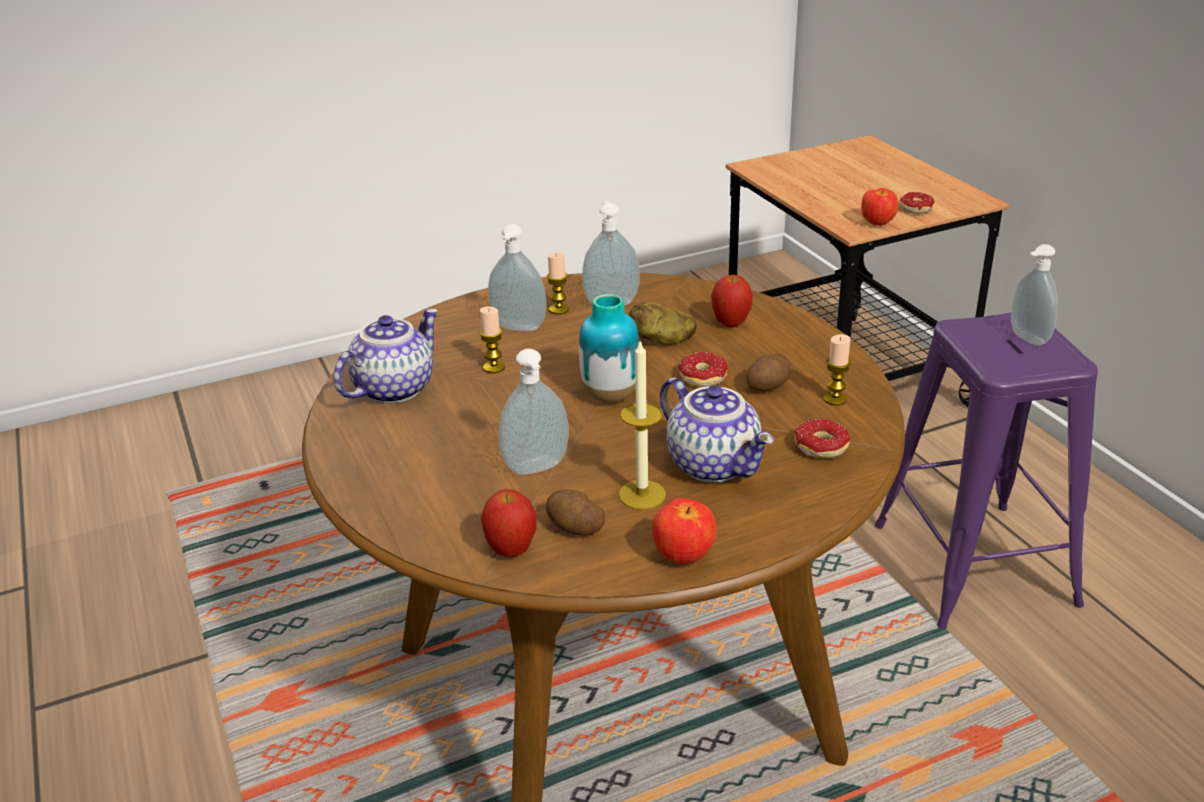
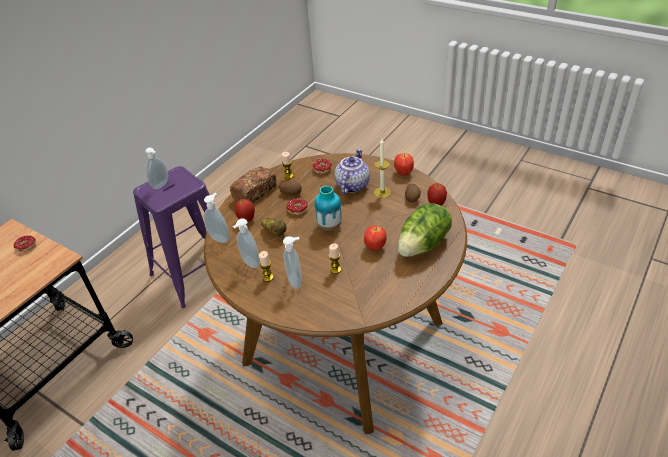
camera: 120 degrees left, 10 degrees up
teapot [333,309,439,403] -> none
soap dispenser [499,349,569,475] -> soap dispenser moved to [203,193,229,243]
apple [861,188,898,226] -> apple moved to [364,225,387,251]
none -> bread [230,166,277,203]
none -> lettuce [398,203,452,257]

